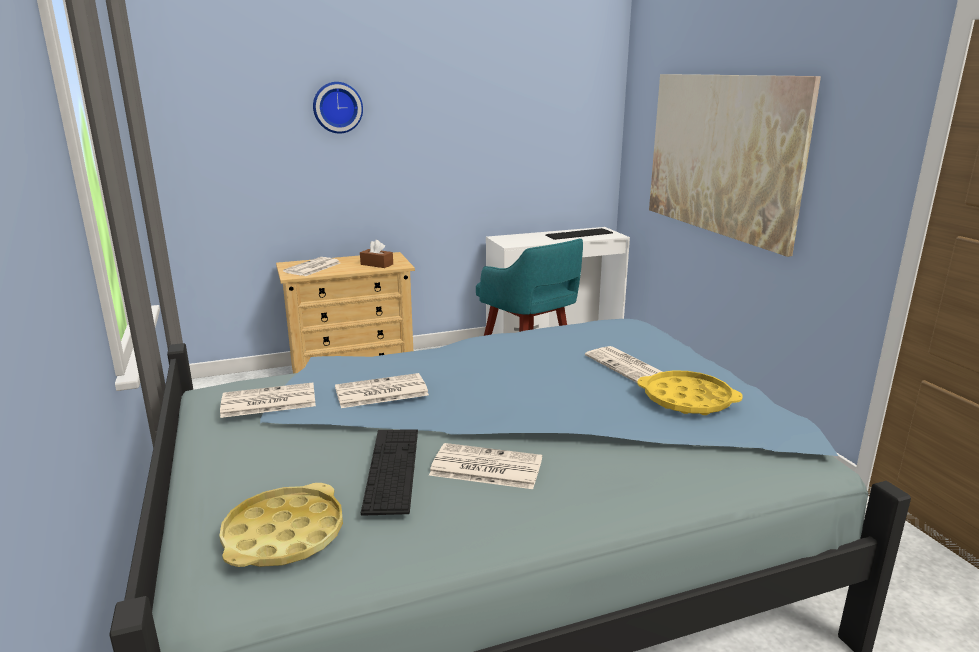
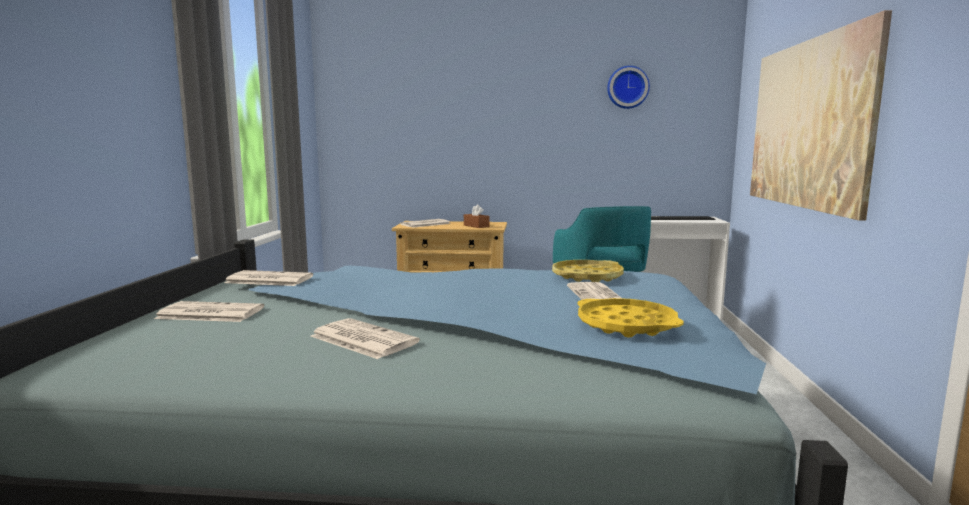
camera: 25 degrees right, 10 degrees down
yellow tray [219,483,343,567] -> yellow tray moved to [552,260,624,282]
wall clock [313,82,363,133] -> wall clock moved to [607,66,650,109]
newspaper [335,373,429,408] -> newspaper moved to [154,301,264,322]
keyboard [361,429,418,516] -> none

